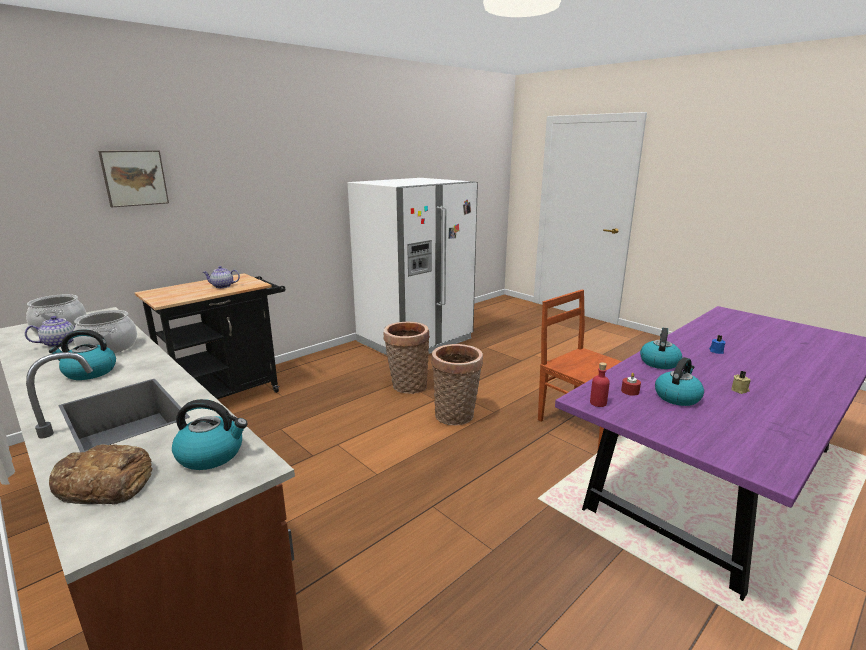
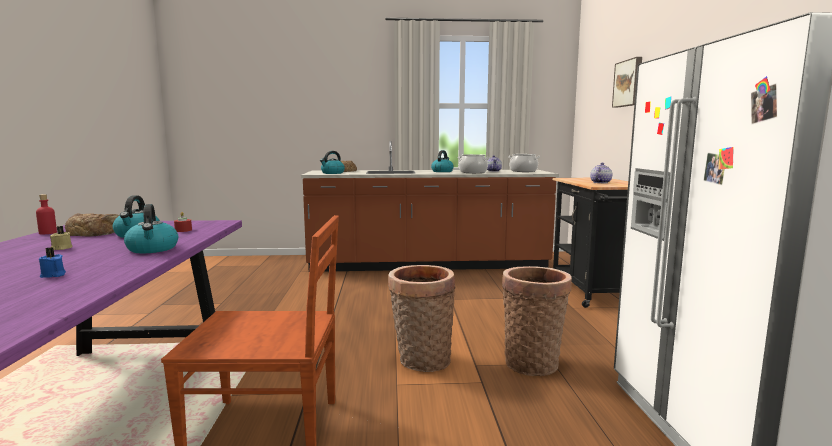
camera: 130 degrees right, 10 degrees down
red bottle [590,362,610,407] -> red bottle moved to [36,194,57,234]
none -> bread [65,213,119,236]

